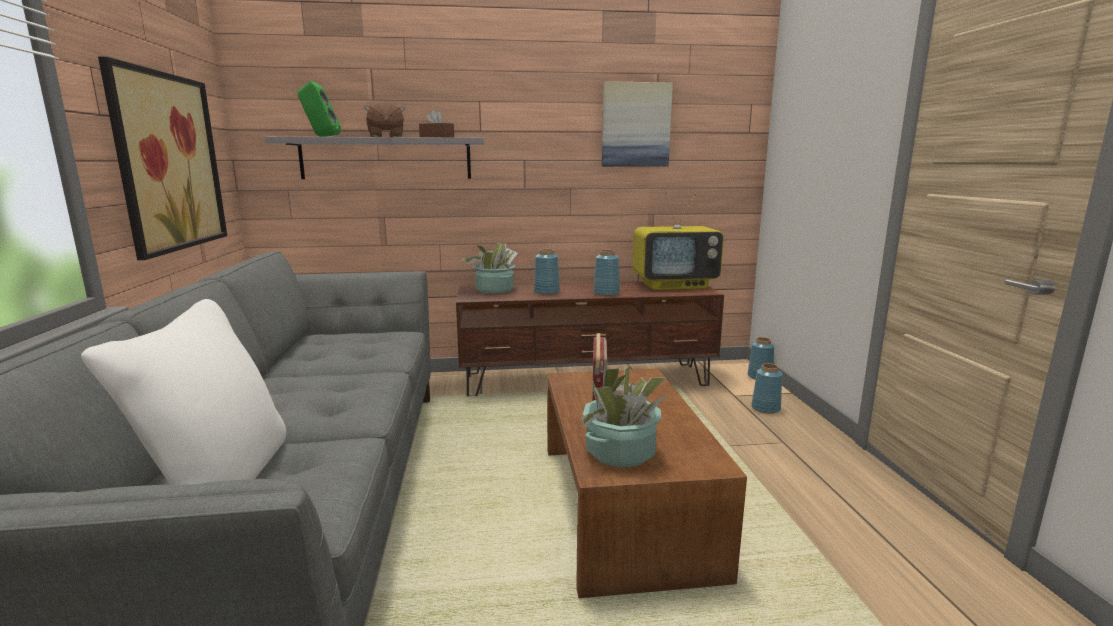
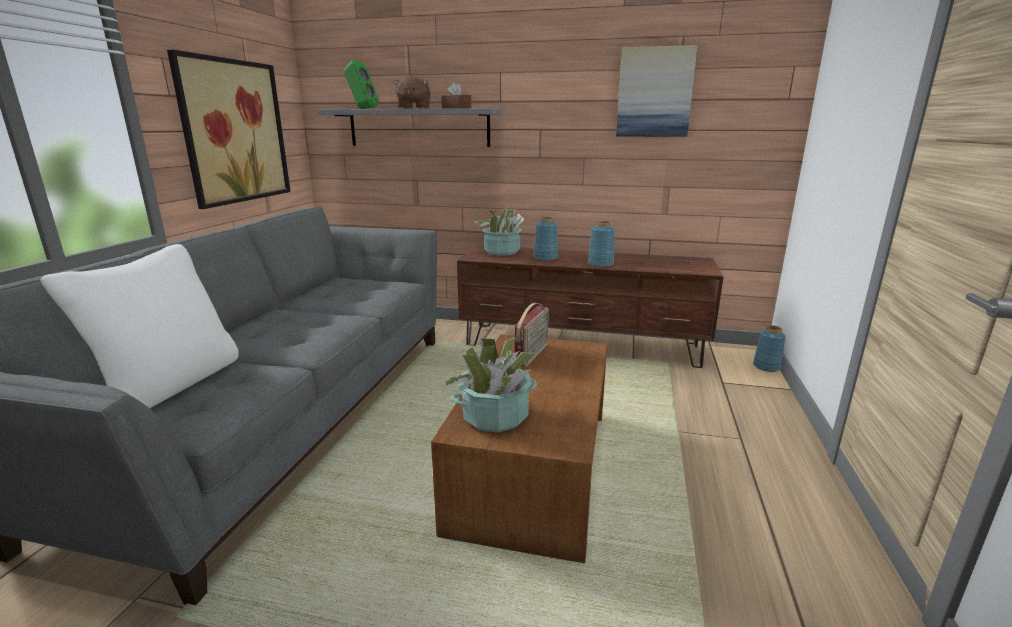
camera: 20 degrees right, 5 degrees up
television [633,193,724,290] -> none
blue vase [751,363,782,414] -> none

